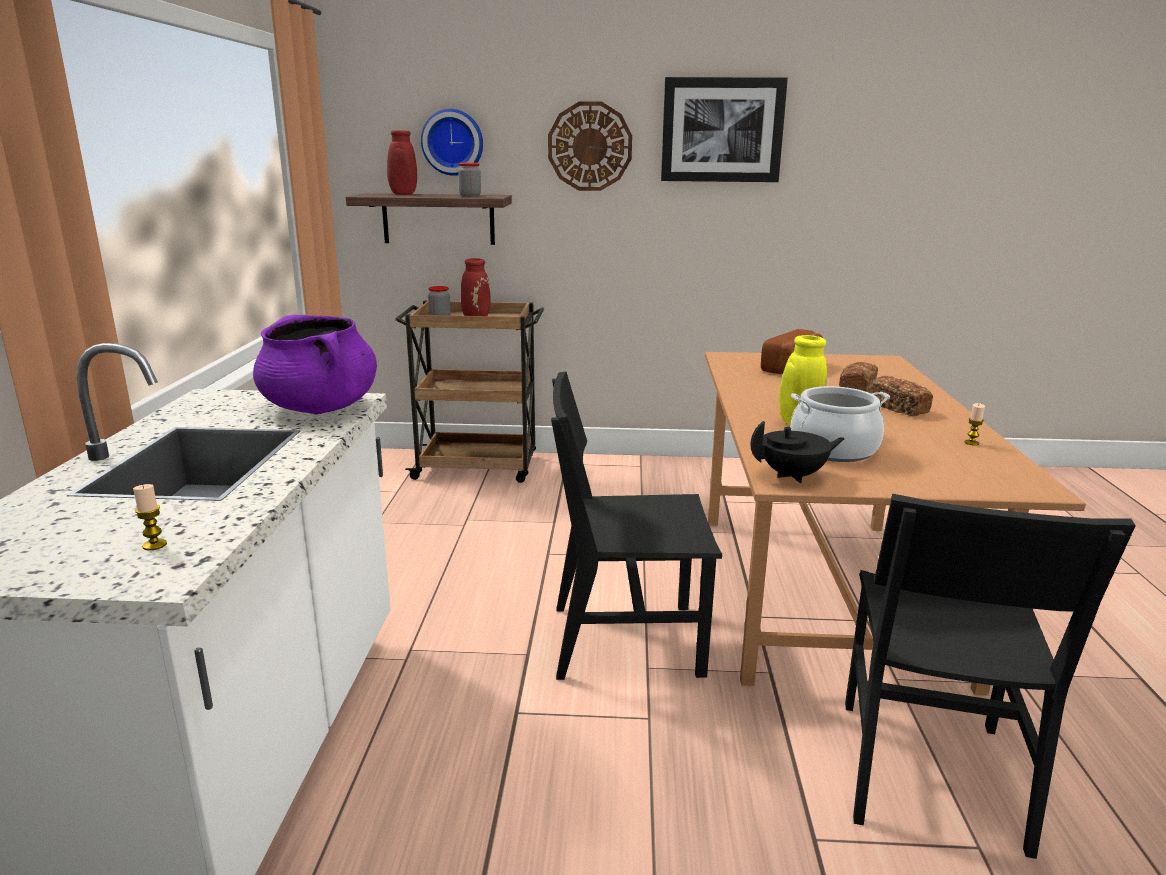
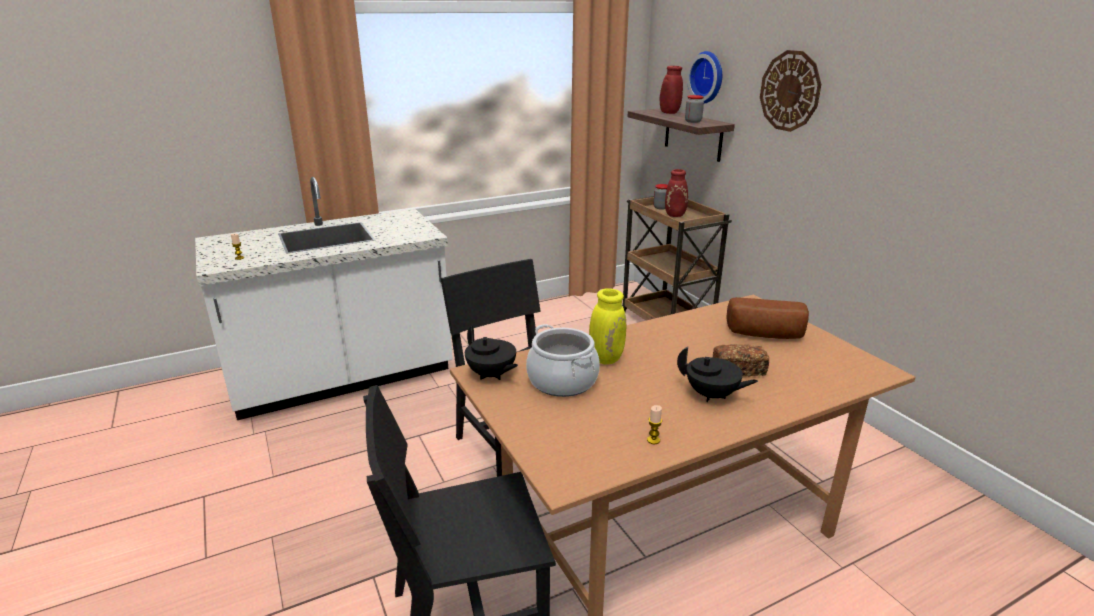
camera: 60 degrees right, 5 degrees up
purple cooking pot [253,315,377,414] -> none
picture [661,77,788,182] -> none
bread [870,376,933,416] -> black teapot [677,347,758,402]

